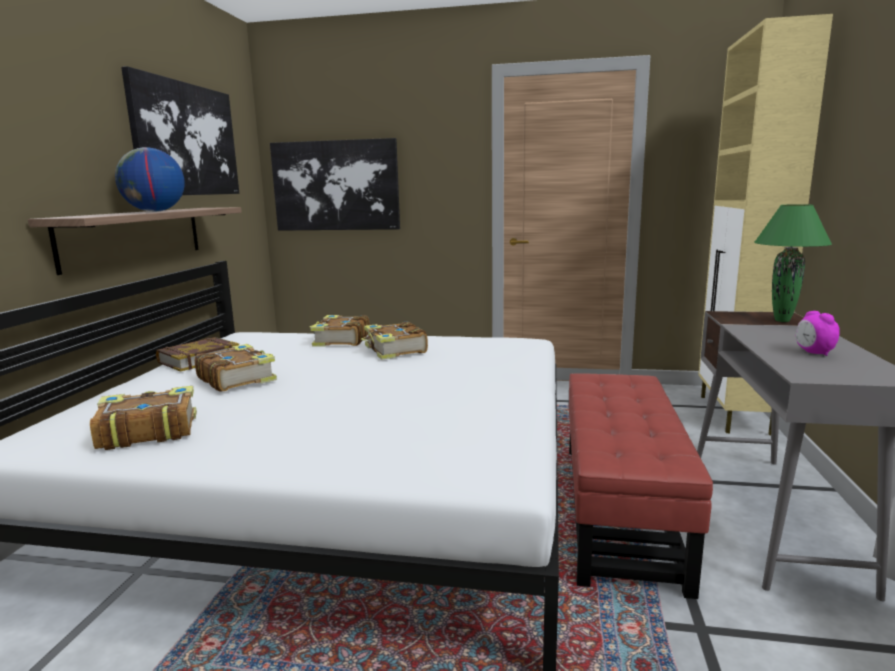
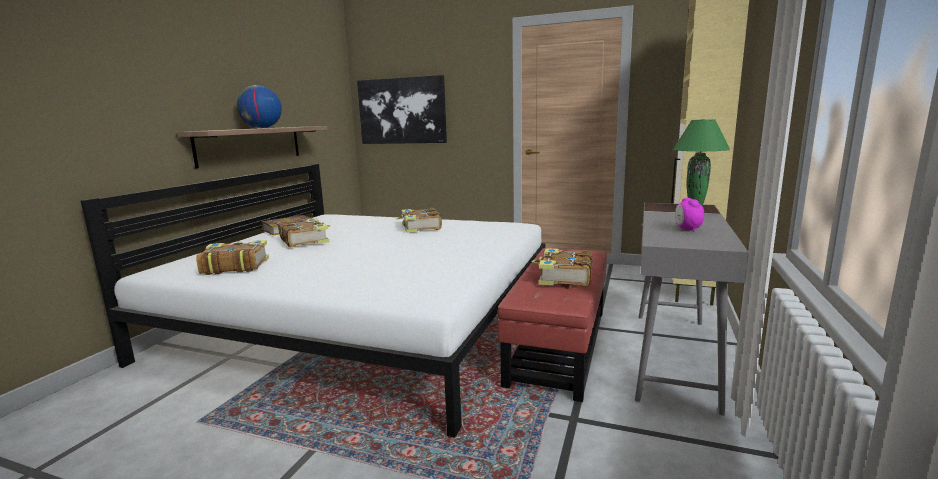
camera: 10 degrees right, 0 degrees up
picture [121,66,239,195] -> none
book [310,315,369,347] -> book moved to [532,248,592,286]

